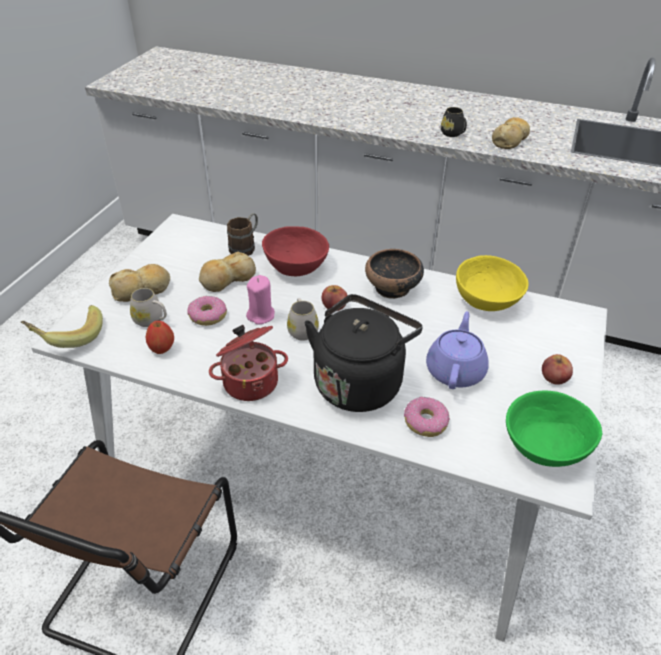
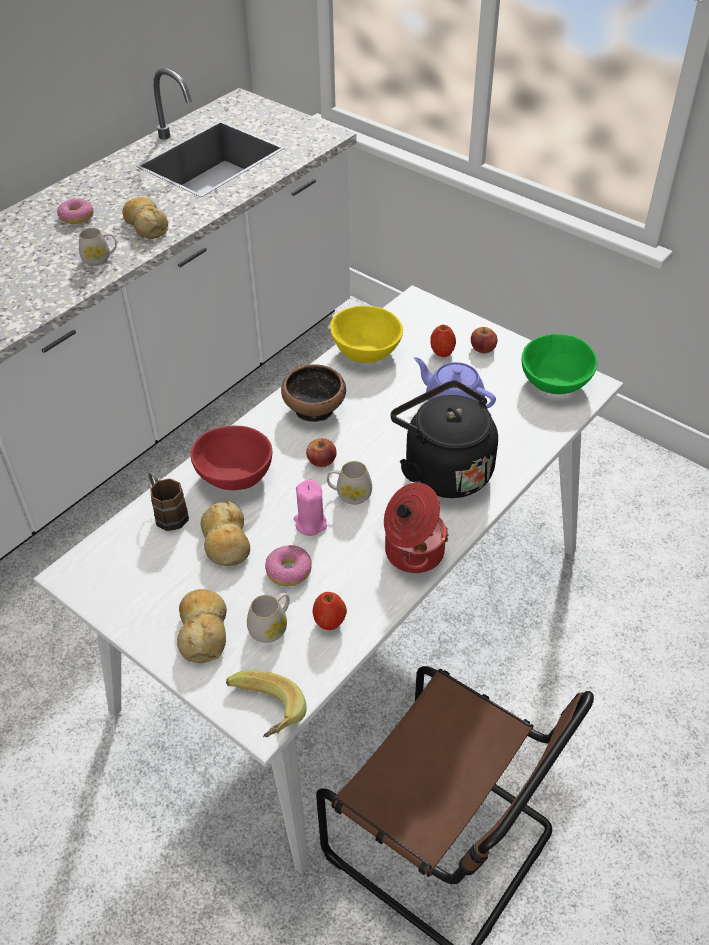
camera: 70 degrees left, 5 degrees up
donut [404,397,450,437] -> donut moved to [57,199,93,224]
black mug [441,107,467,137] -> white mug [79,228,117,266]
none -> apple [430,325,456,357]

